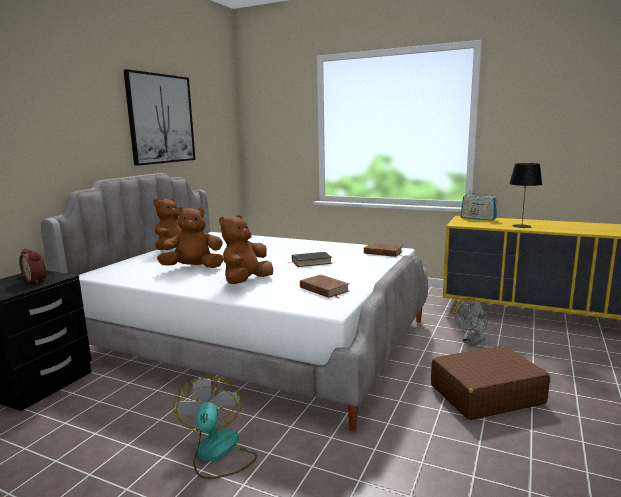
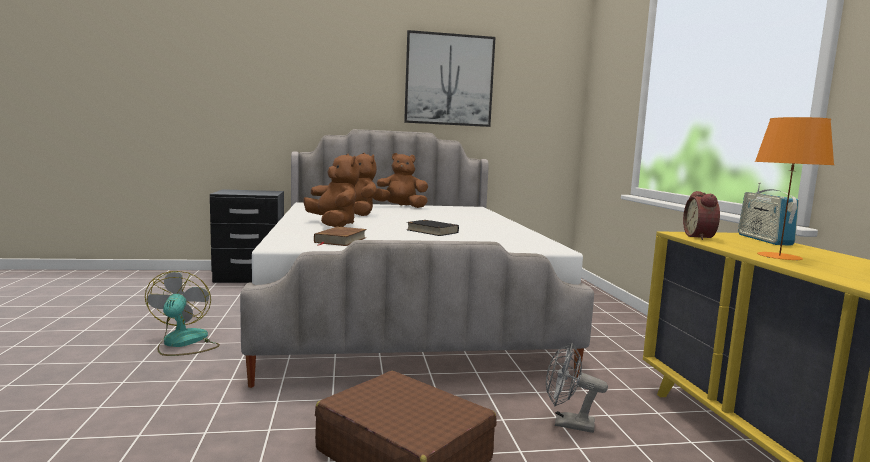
camera: 55 degrees right, 5 degrees down
alarm clock [19,248,46,284] -> alarm clock moved to [683,191,720,240]
fan [173,376,257,479] -> fan turned 60 degrees counterclockwise [145,271,220,356]
brown plush toy [219,215,273,284] -> brown plush toy turned 60 degrees clockwise [303,154,359,227]
brown book [364,243,403,257] -> none
black table lamp [509,163,542,228] -> orange table lamp [755,117,835,261]

